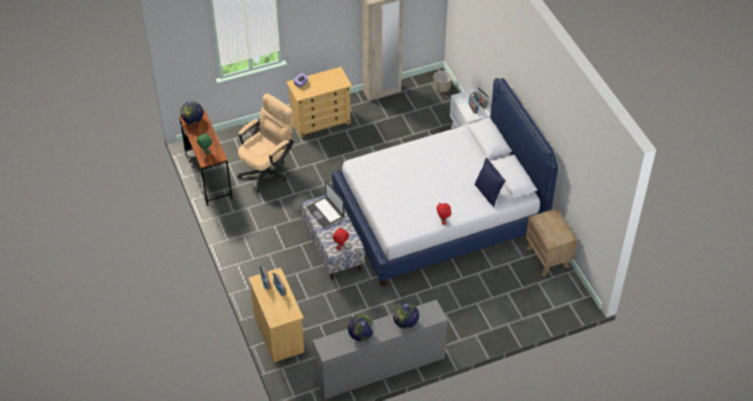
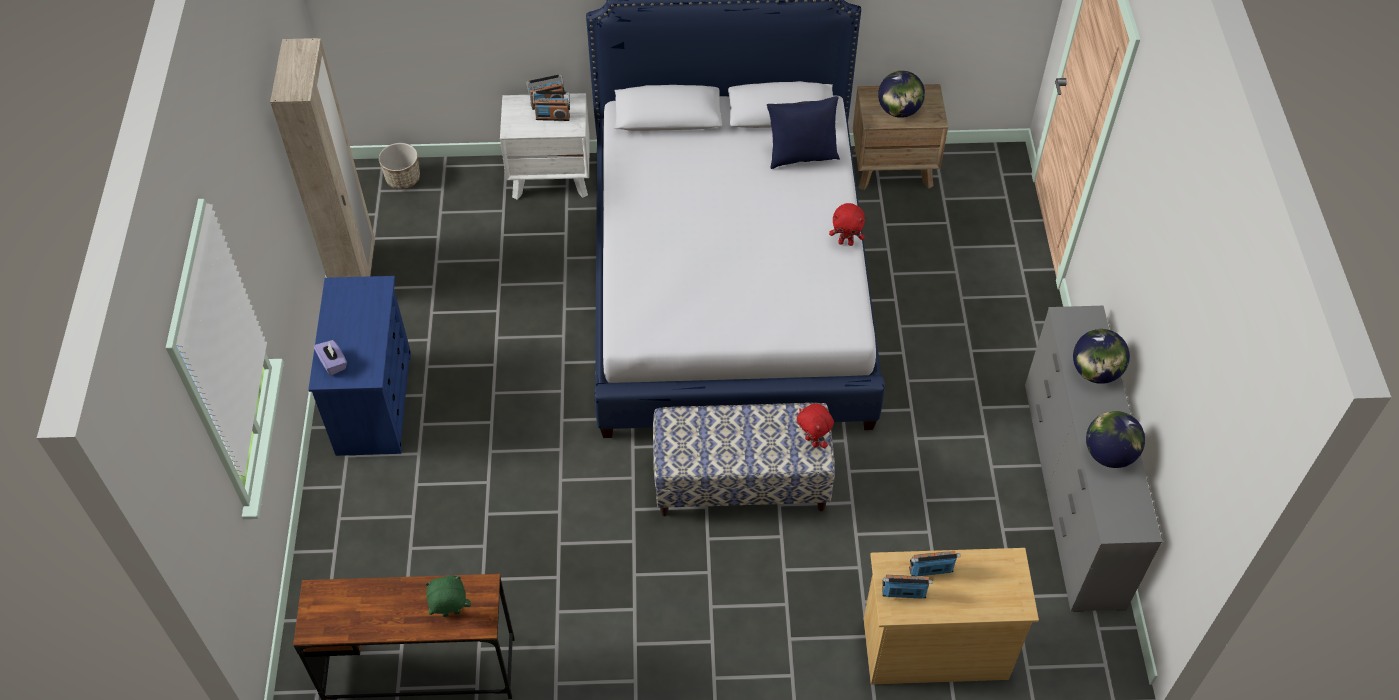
camera: 70 degrees left, 5 degrees up
globe [180,101,203,124] -> globe moved to [878,71,925,118]
beige office chair [237,93,294,192] -> none
beige dresser [287,67,352,138] -> blue dresser [308,276,411,456]
laptop [306,181,345,227] -> none

